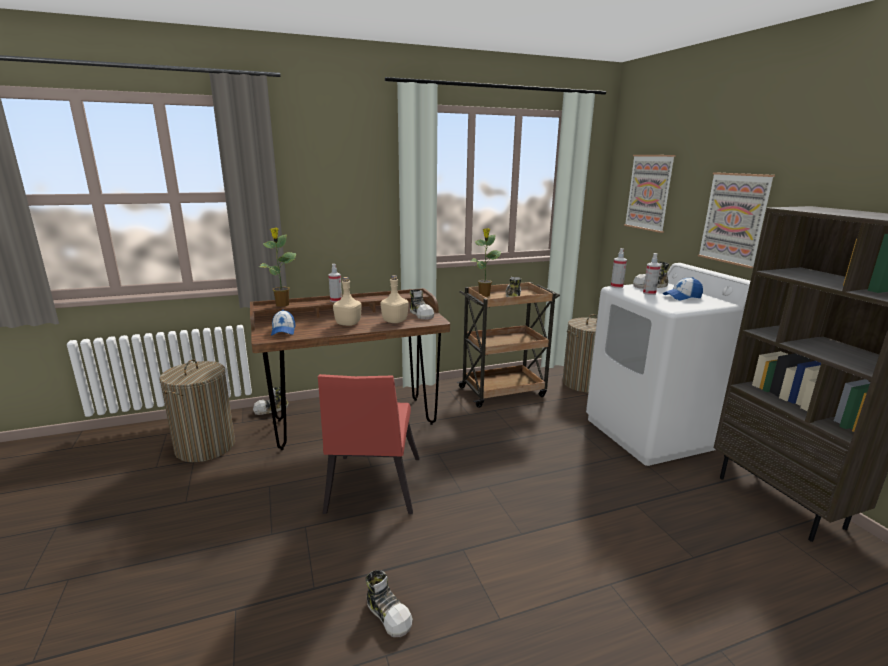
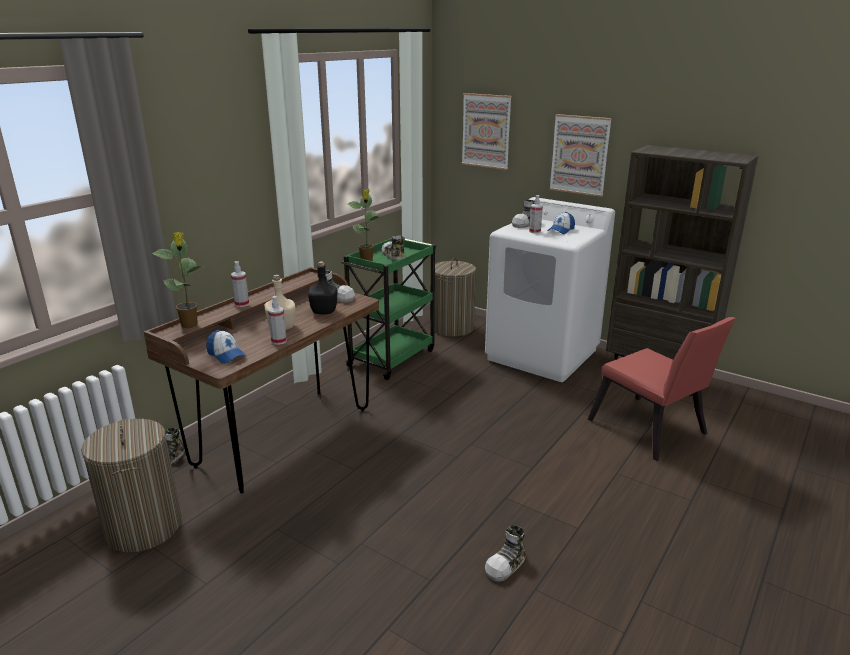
camera: 35 degrees left, 5 degrees up
red chair [318,374,419,514] -> red chair moved to [588,317,736,461]
shoe [366,570,413,637] -> shoe turned 120 degrees clockwise [485,525,526,582]
beige bottle [380,275,409,323] -> black bottle [308,261,338,314]
brown cart [456,282,560,408] -> green cart [341,238,437,380]
spray bottle [611,248,627,288] -> spray bottle moved to [268,296,287,345]

